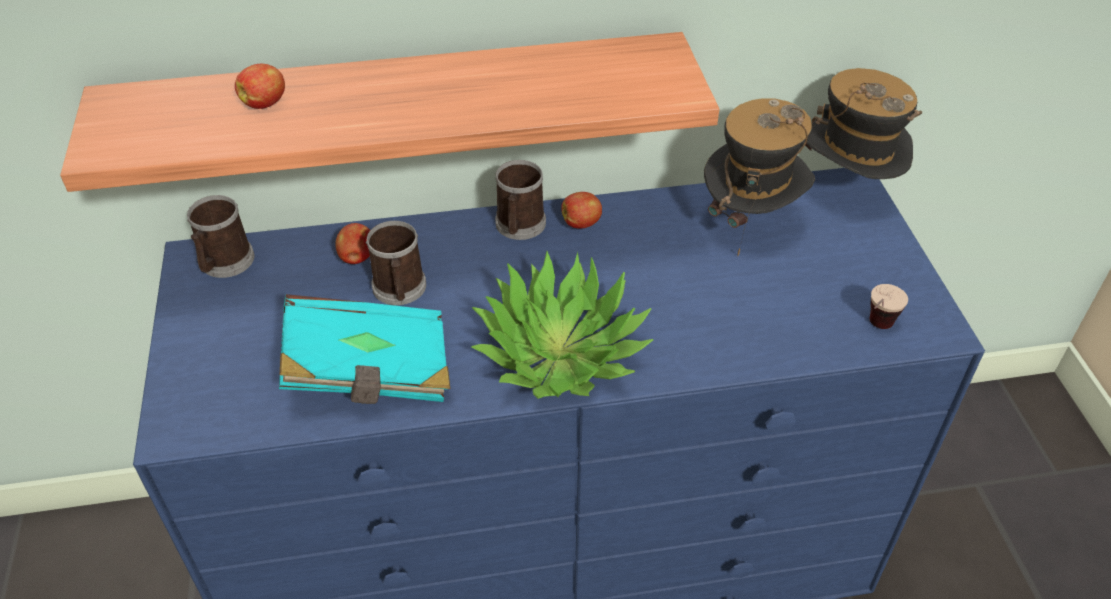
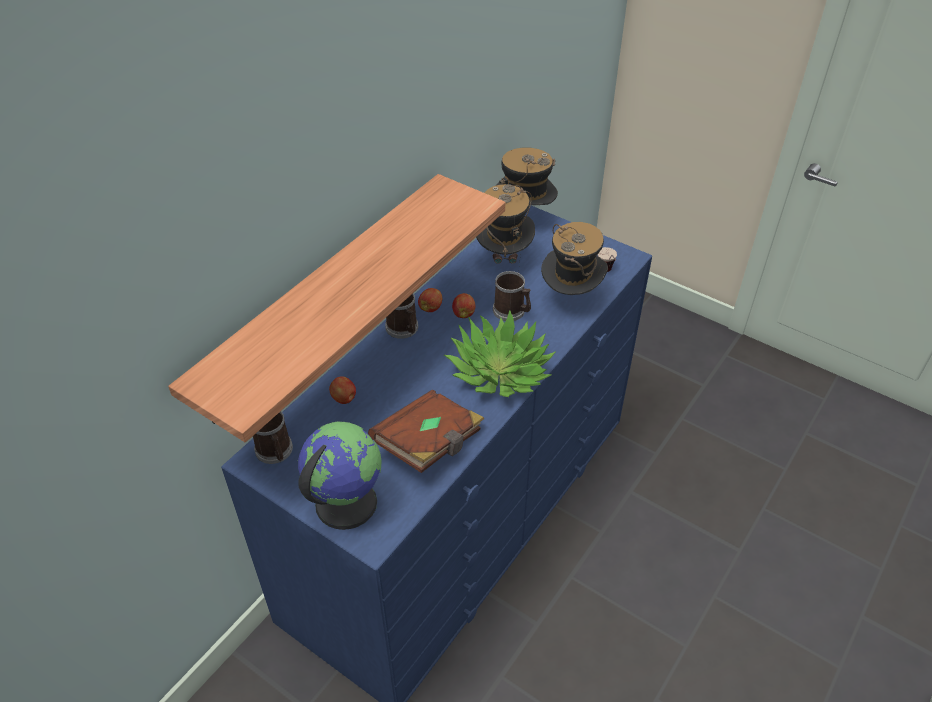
camera: 45 degrees left, 0 degrees up
apple [235,64,285,109] -> apple moved to [452,293,475,318]
turquoise book [279,294,450,404] -> brown book [368,389,485,473]
mug [366,221,426,305] -> mug moved to [493,271,531,321]
none -> globe [298,422,381,530]
none -> hat [541,222,608,295]

